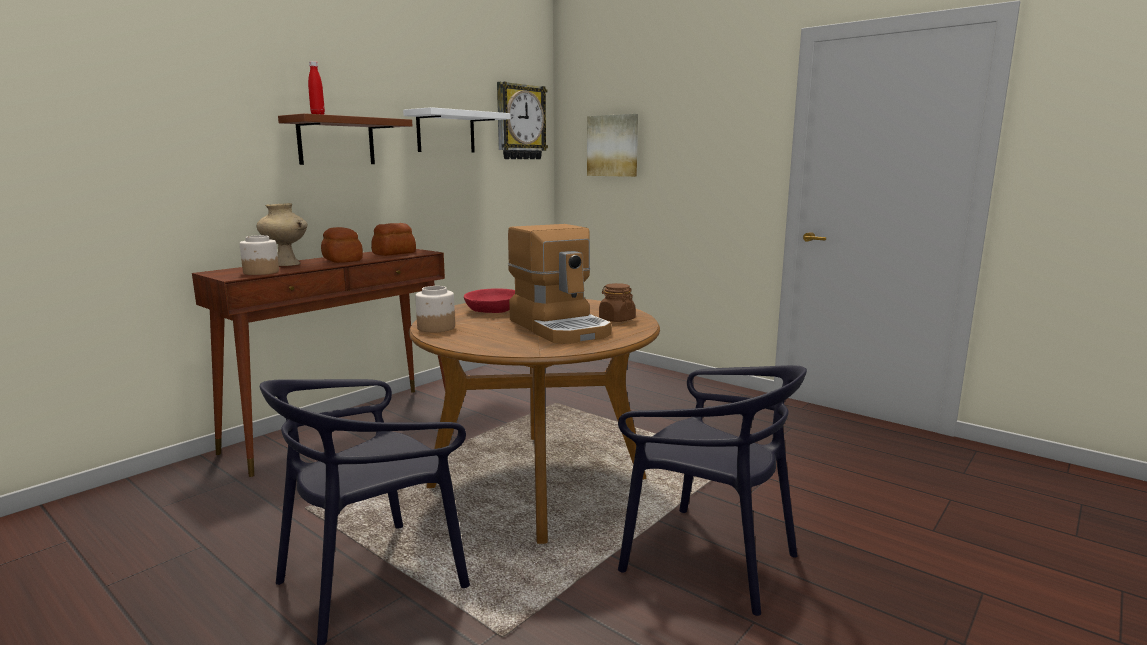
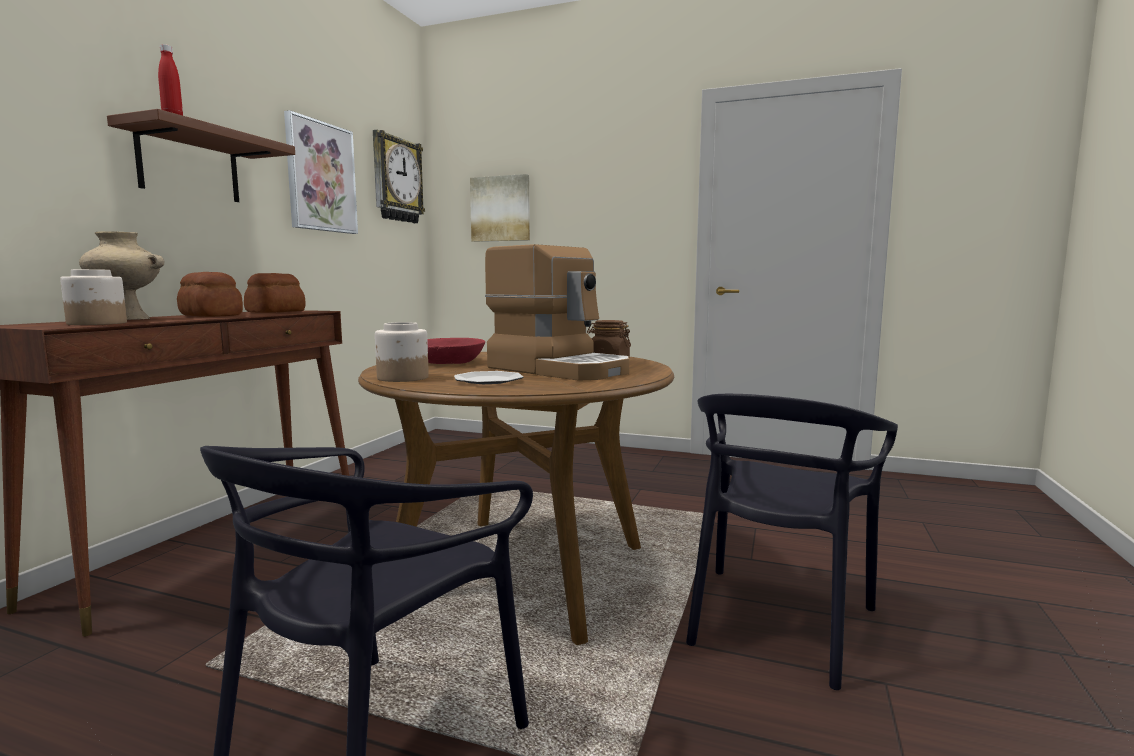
camera: 20 degrees left, 5 degrees down
white shelf [403,107,511,153] -> picture [284,110,358,234]
black chair [618,365,807,616] -> black chair turned 105 degrees clockwise [686,394,898,690]
none -> plate [454,371,523,384]

